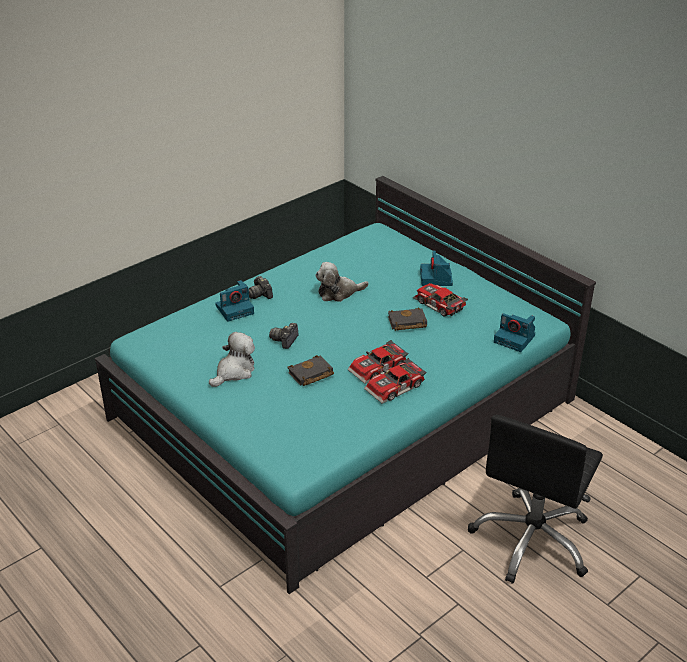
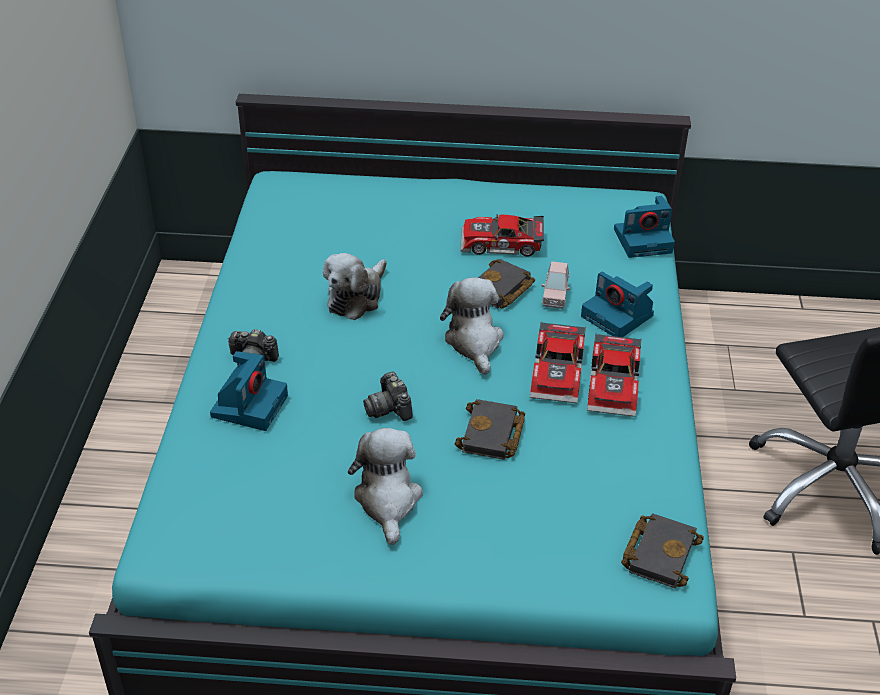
camera: 45 degrees left, 5 degrees up
camera [420,251,453,286] -> camera moved to [581,272,654,337]
none -> plush toy [440,277,504,375]
none -> pink toy car [541,261,570,309]
none -> black book [621,513,704,588]

